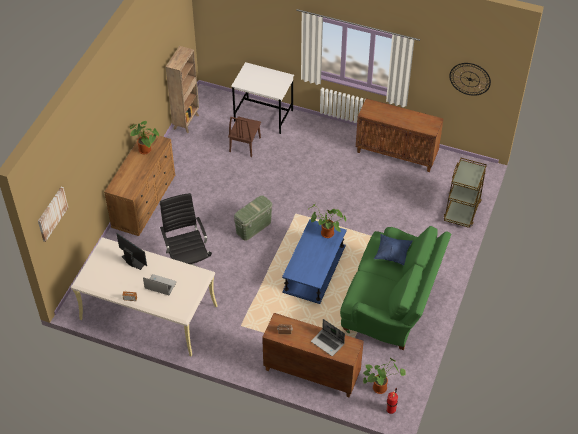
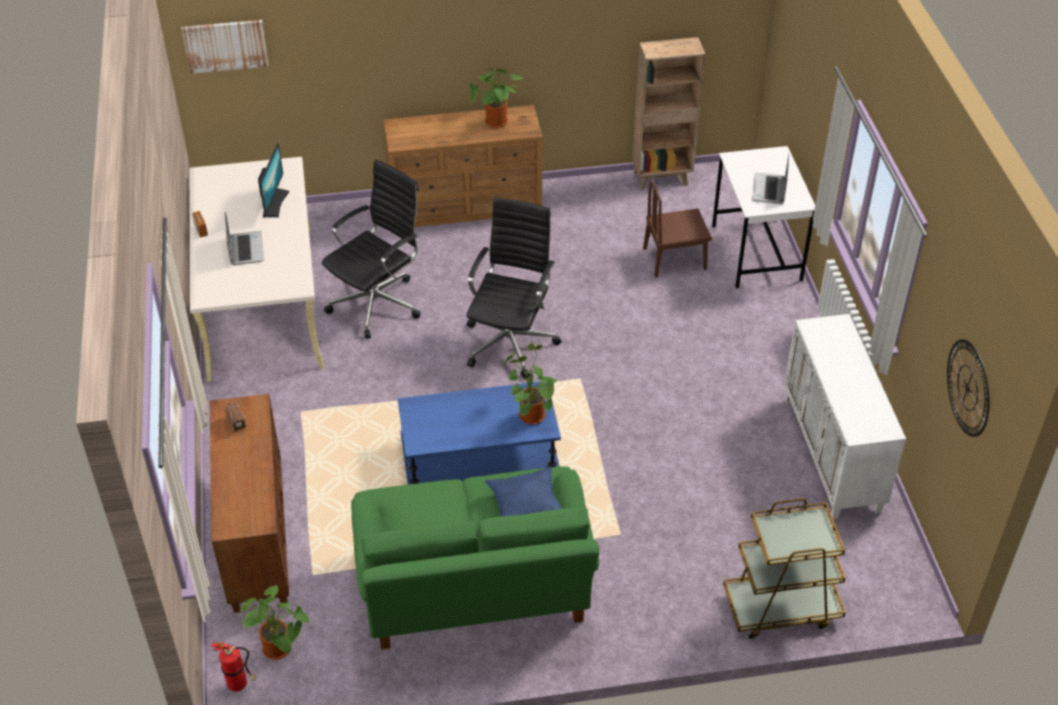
camera: 60 degrees right, 5 degrees down
green storage box [234,195,272,241] -> black office chair [466,198,561,378]
laptop [311,319,345,356] -> laptop moved to [752,154,789,204]
brown cabinet [356,98,443,172] -> white cabinet [784,314,906,519]

